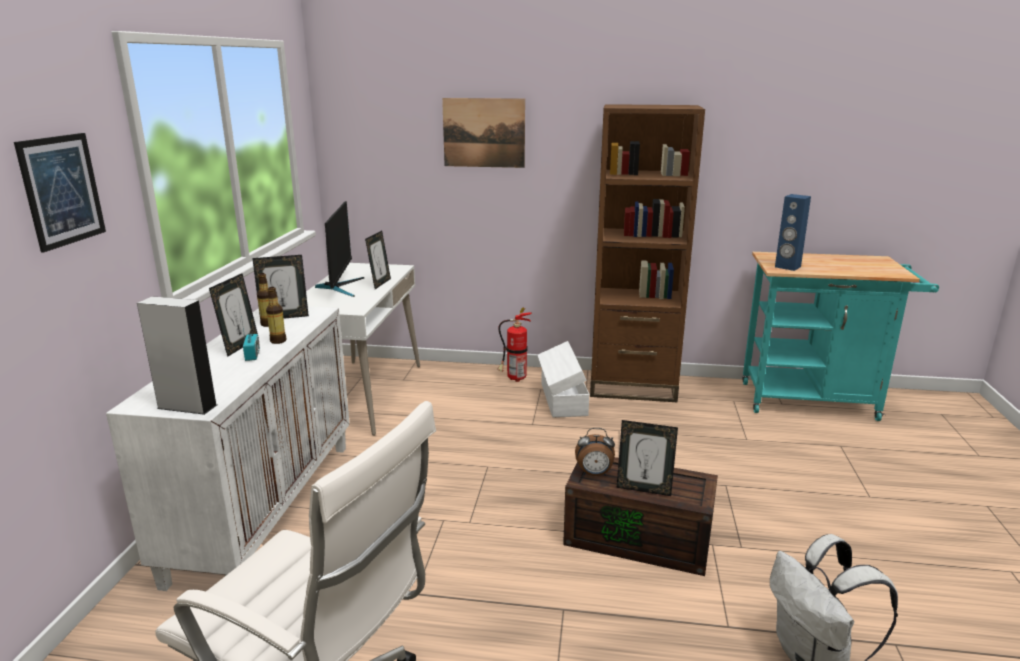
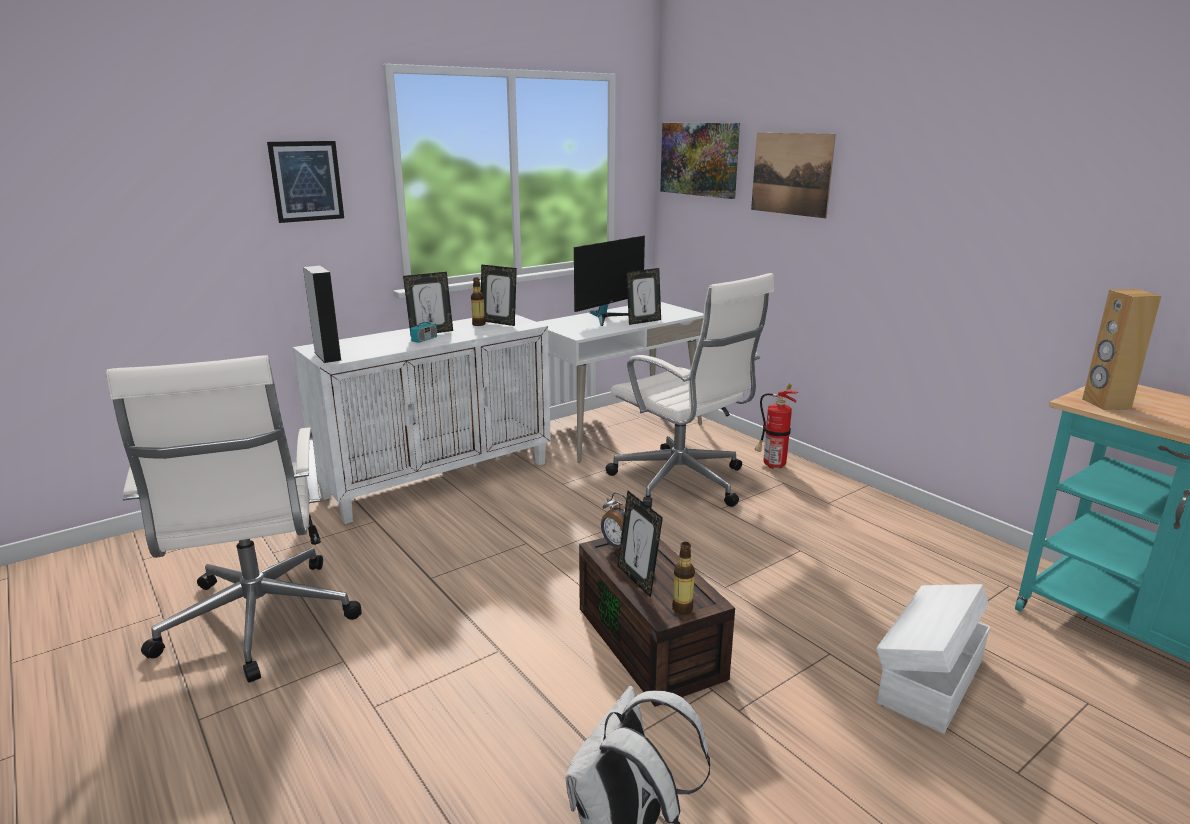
camera: 45 degrees right, 0 degrees up
bottle [266,287,286,344] -> bottle moved to [672,542,695,615]
white storage box [538,341,589,418] -> white storage box moved to [876,584,990,734]
brown bookcase [590,104,705,402] -> none
blue speaker [775,194,811,271] -> brown speaker [1082,289,1161,410]
none -> white office chair [606,273,774,508]
none -> picture [660,123,740,199]

